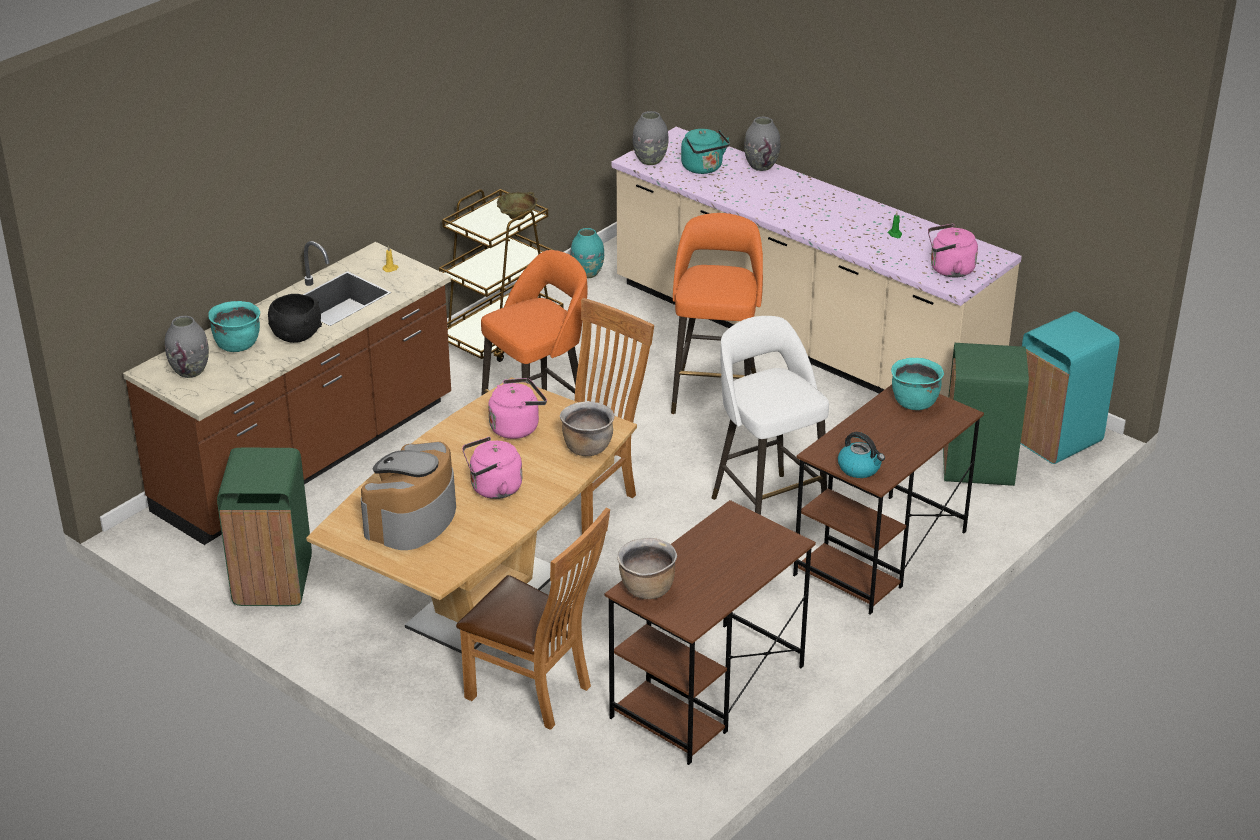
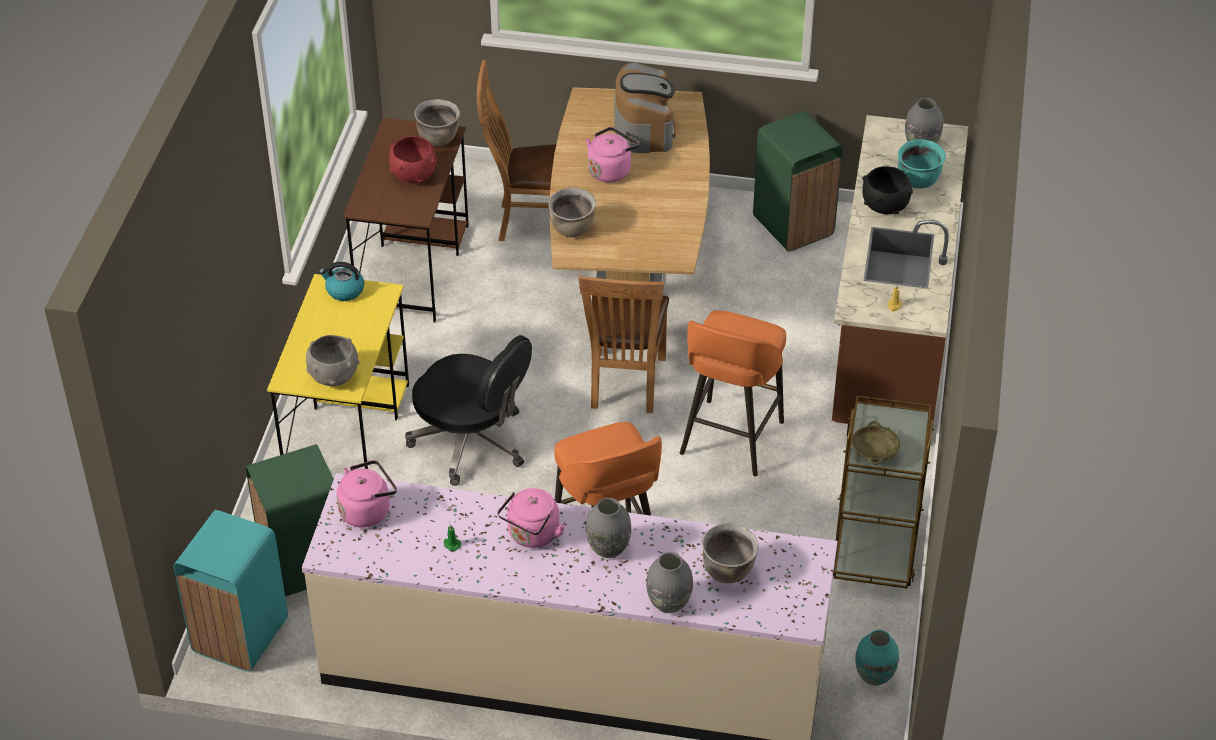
camera: 150 degrees right, 10 degrees up
pink kettle [488,378,547,439] -> pink kettle moved to [497,488,565,548]
grey vase [633,111,669,165] -> grey vase moved to [586,498,631,558]
turquoise kettle [681,129,730,174] -> brown cooking pot [701,523,759,583]
white stool [711,316,829,515] -> black office chair [405,335,532,486]
brown desk [793,385,984,615] -> yellow desk [267,274,409,479]
turquoise cooking pot [891,358,944,410] -> grey bowl [306,335,359,386]
none -> red bowl [389,136,437,183]

